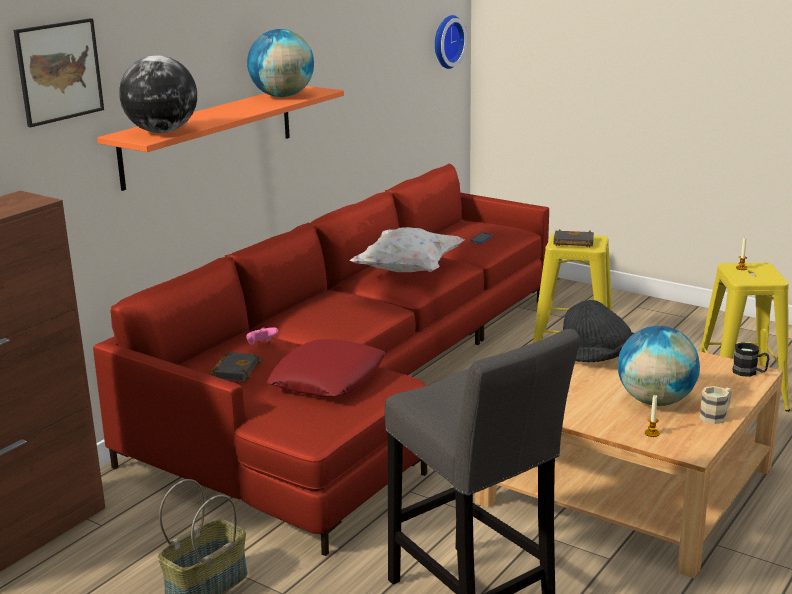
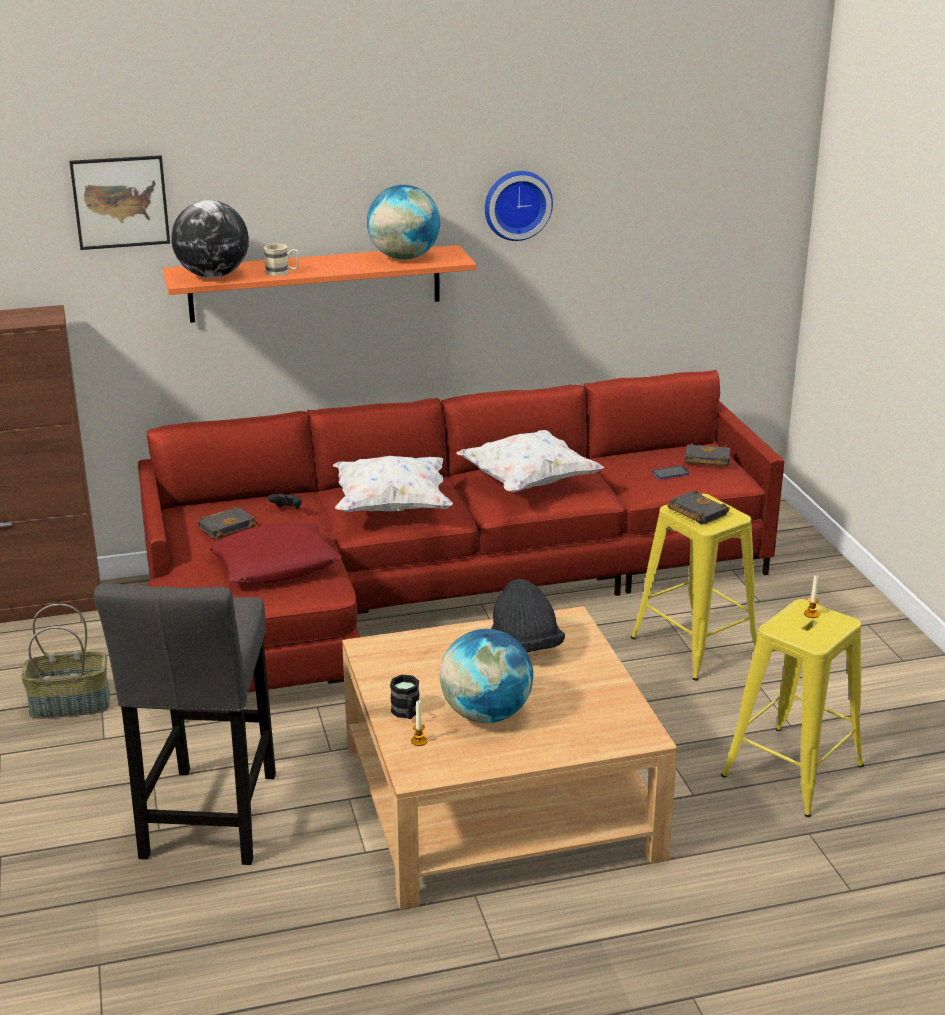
camera: 40 degrees right, 5 degrees up
pink game controller [246,327,278,345] -> black game controller [268,494,302,509]
wall clock [435,15,467,69] -> wall clock moved to [485,171,553,241]
beige mug [700,386,732,424] -> beige mug moved to [264,243,299,277]
black mug [733,342,770,377] -> black mug moved to [390,675,419,719]
none -> white pillow [333,456,453,512]
none -> black book [685,443,730,467]

